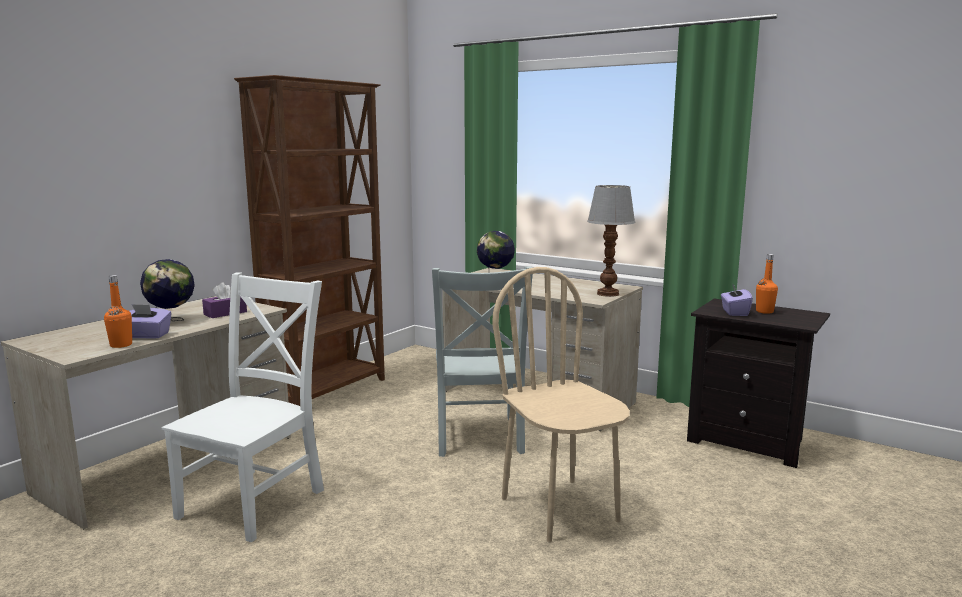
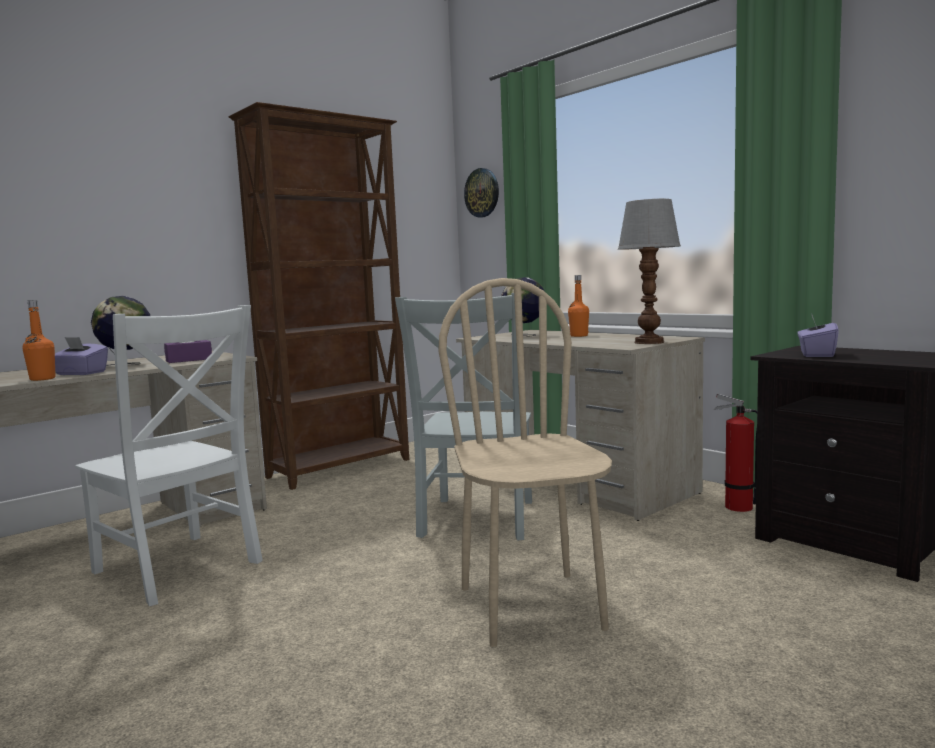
camera: 15 degrees right, 5 degrees down
white chair [162,272,324,542] -> white chair turned 90 degrees clockwise [75,305,263,606]
orange bottle [756,254,778,314] -> orange bottle moved to [568,275,589,337]
none -> wall clock [464,168,499,218]
none -> fire extinguisher [714,394,757,512]

